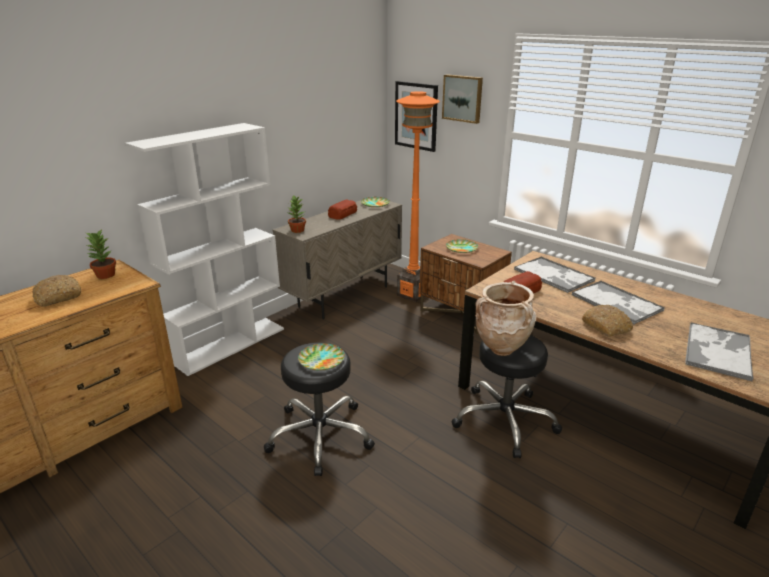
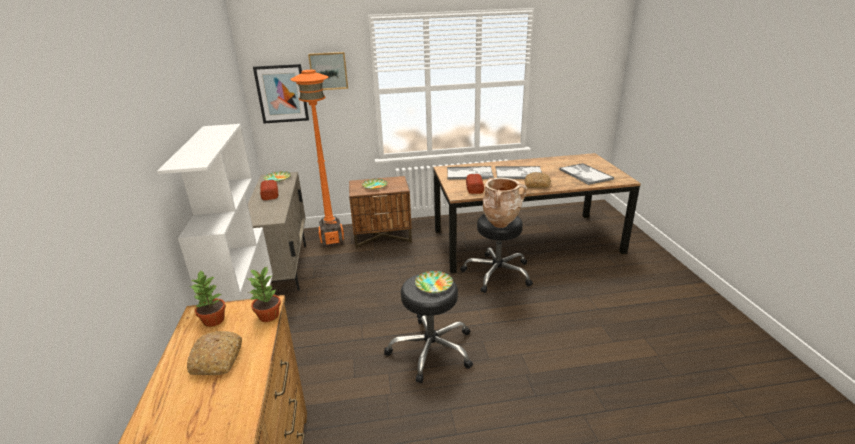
camera: 50 degrees left, 0 degrees up
potted plant [288,195,306,233] -> potted plant moved to [247,267,281,322]

